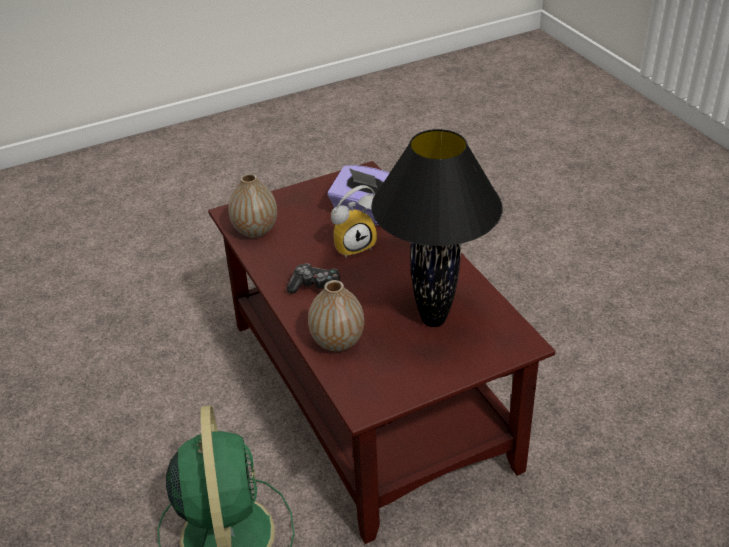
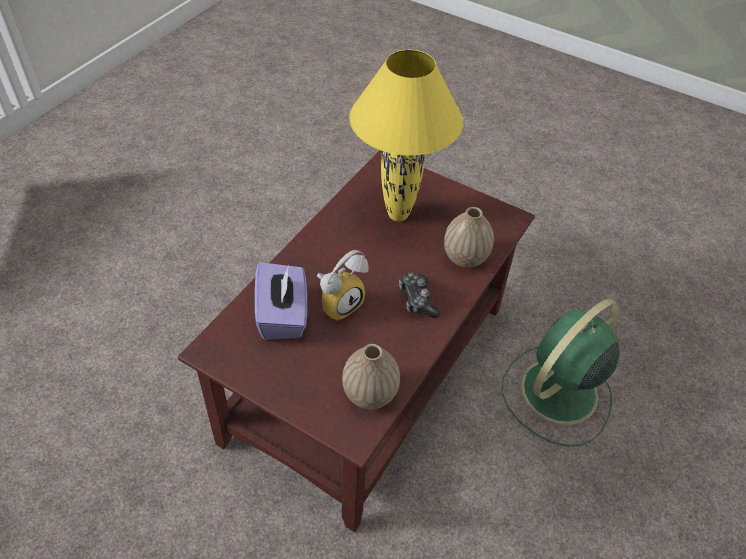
camera: 125 degrees left, 10 degrees up
alarm clock [331,185,377,258] -> alarm clock turned 105 degrees clockwise [317,250,369,321]
black table lamp [371,129,503,327] -> yellow table lamp [349,49,463,221]

